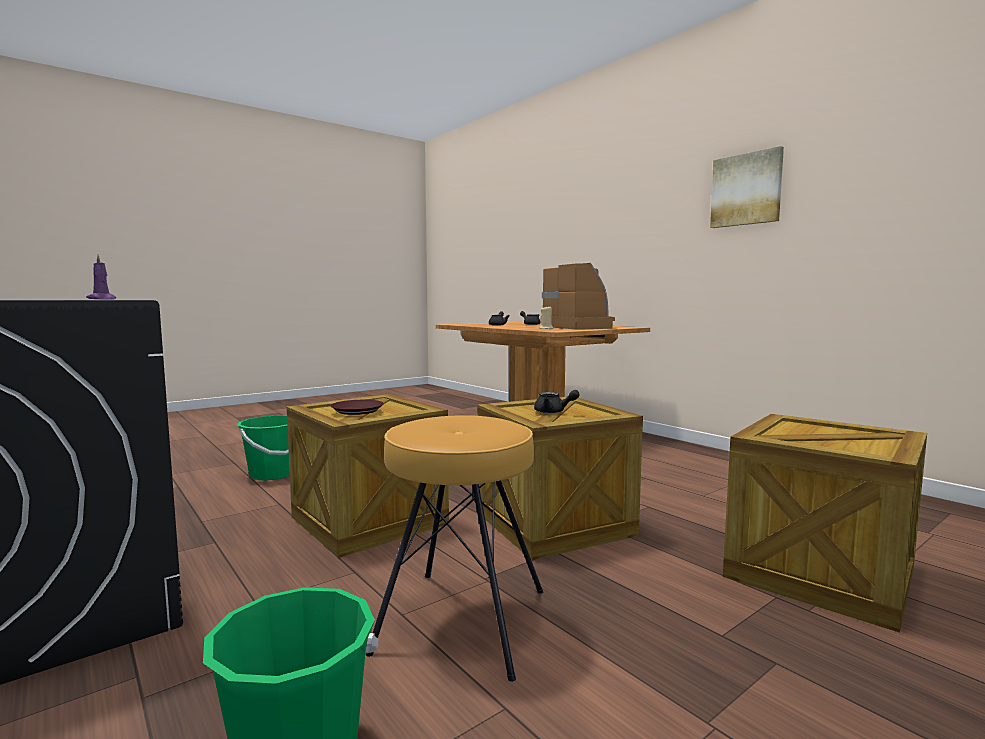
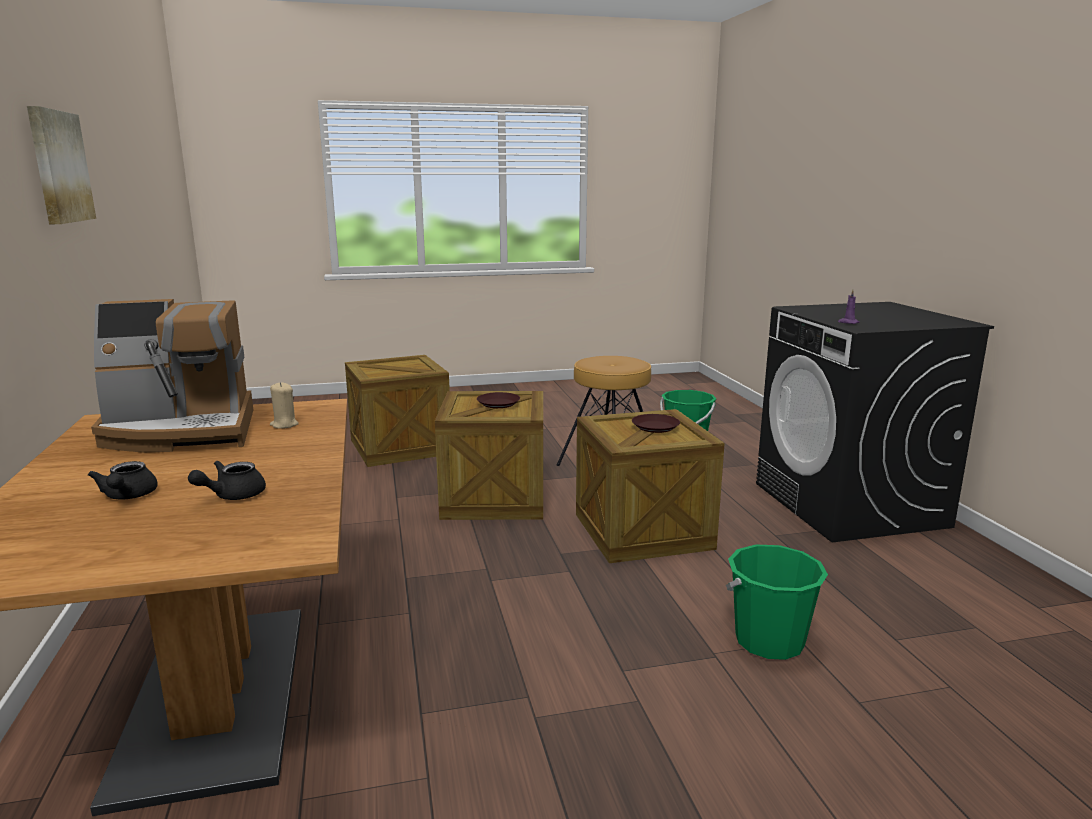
camera: 155 degrees left, 10 degrees up
black teapot [534,390,580,413] -> brown plate [477,392,520,408]
coffee machine [542,263,615,330] -> coffee machine turned 105 degrees counterclockwise [91,299,253,452]

